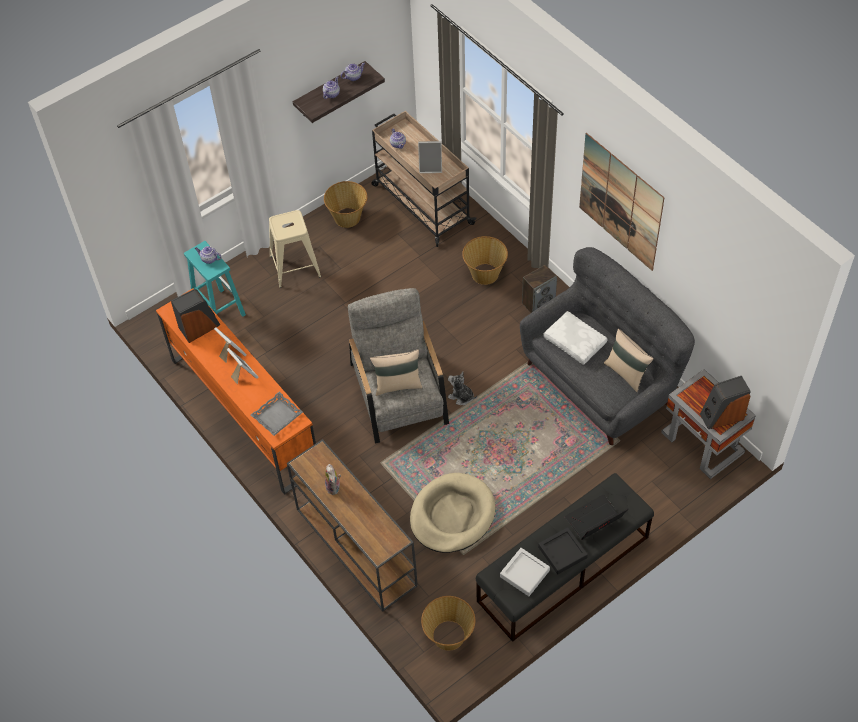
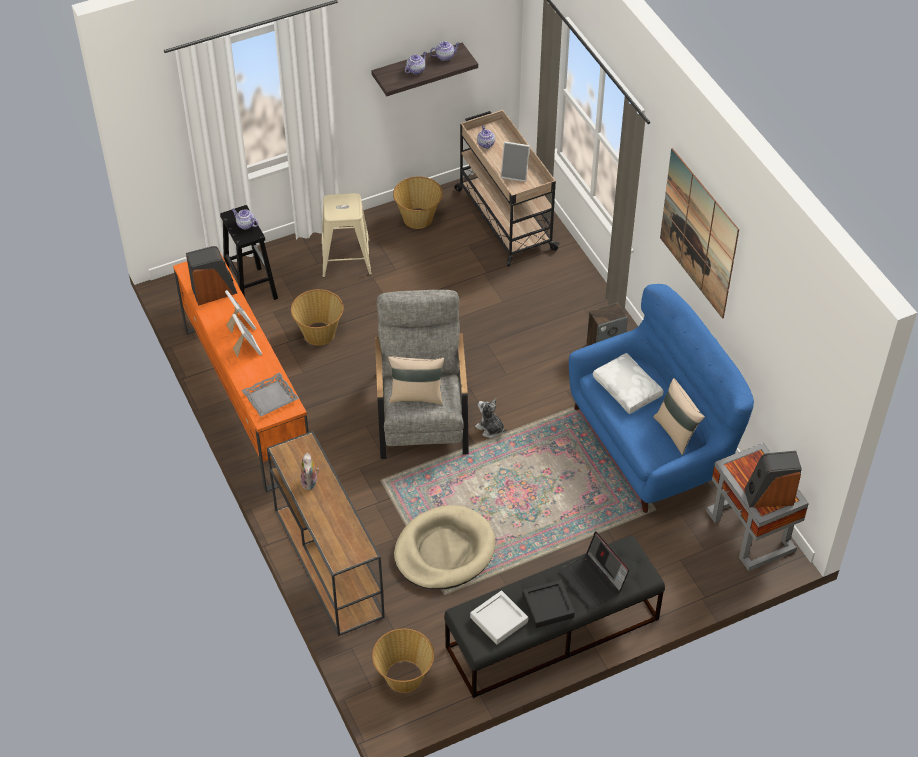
camera: 10 degrees right, 5 degrees down
turquoise stool [184,241,246,317] -> black stool [220,205,278,300]
basket [462,236,508,285] -> basket moved to [291,289,344,346]
grey sofa [520,247,695,445] -> blue sofa [569,284,754,513]
laptop [564,494,628,540] -> laptop turned 105 degrees counterclockwise [559,531,629,610]

